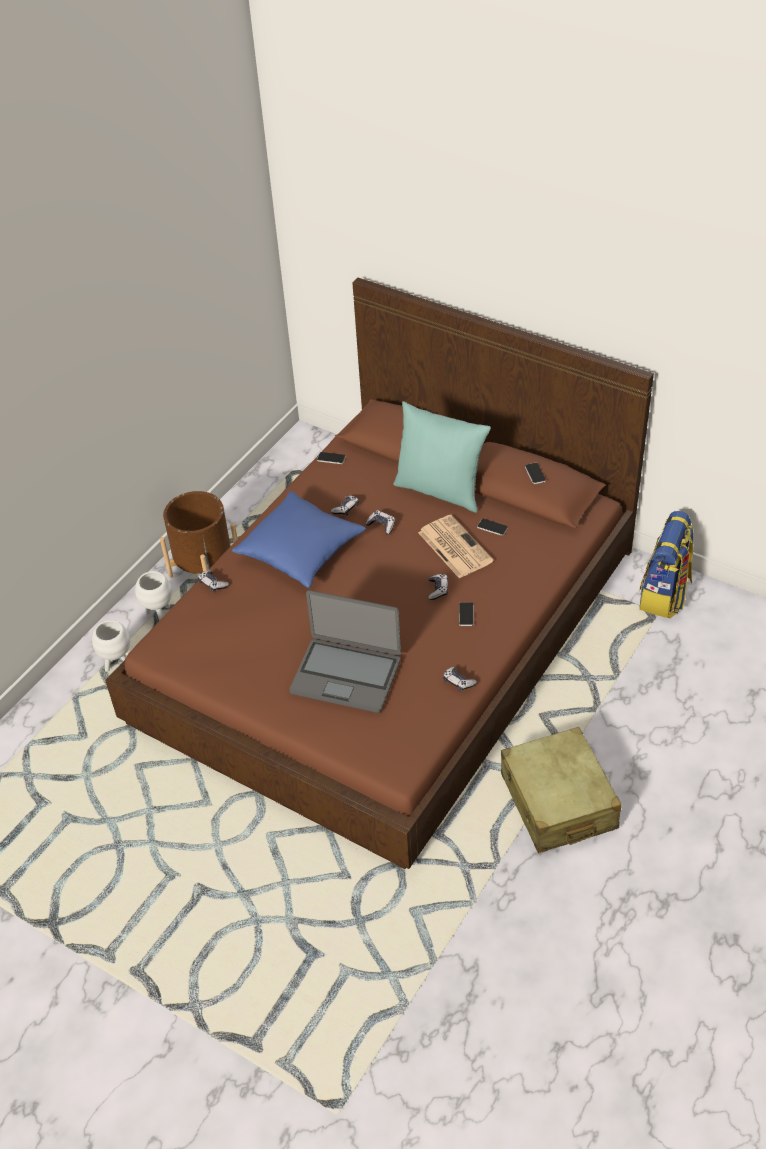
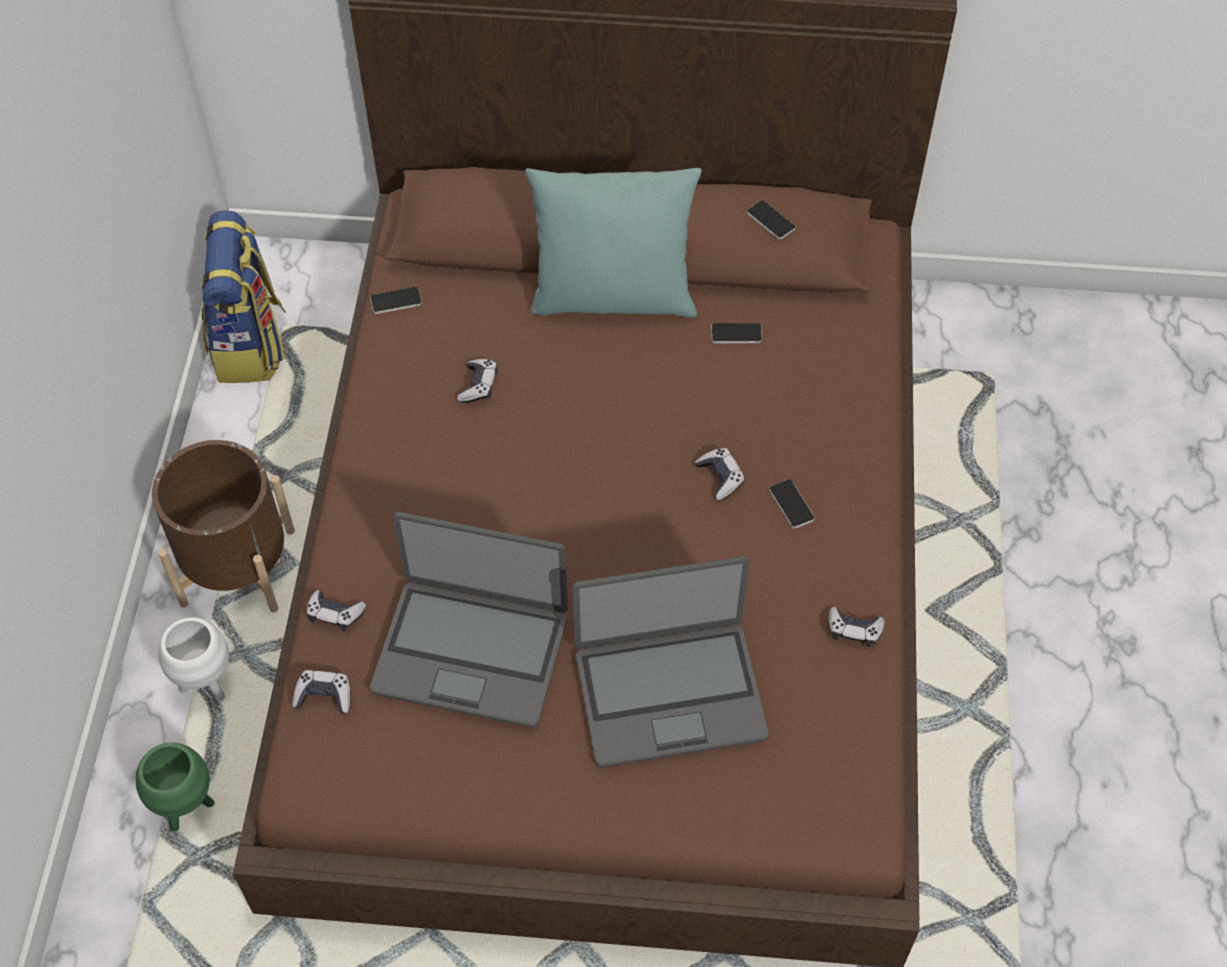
camera: 30 degrees left, 10 degrees up
white planter [92,620,130,672] -> green planter [136,743,215,832]
blue pillow [232,491,366,588] -> none
game controller [366,510,395,534] -> game controller moved to [292,670,351,714]
newspaper [418,515,494,579] -> none
beige suitcase [501,727,622,853] -> none
backpack [639,511,694,618] -> backpack moved to [201,210,286,383]
none -> laptop [370,512,568,728]

